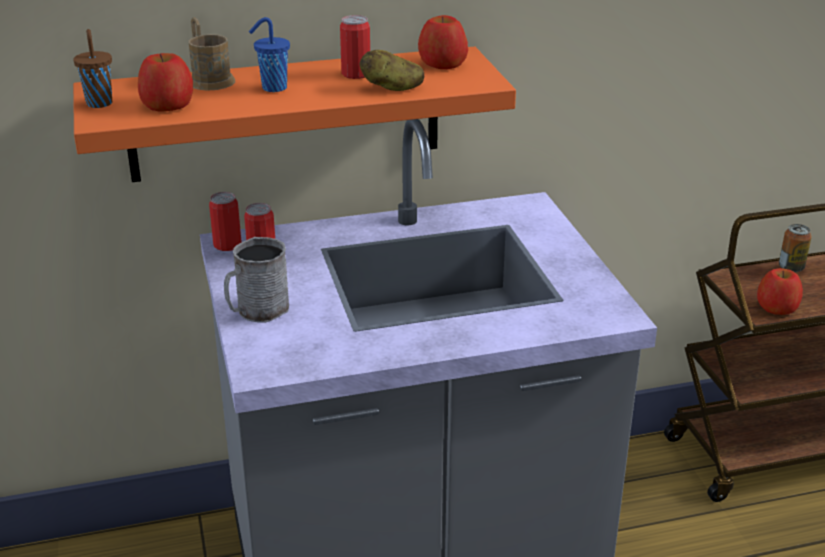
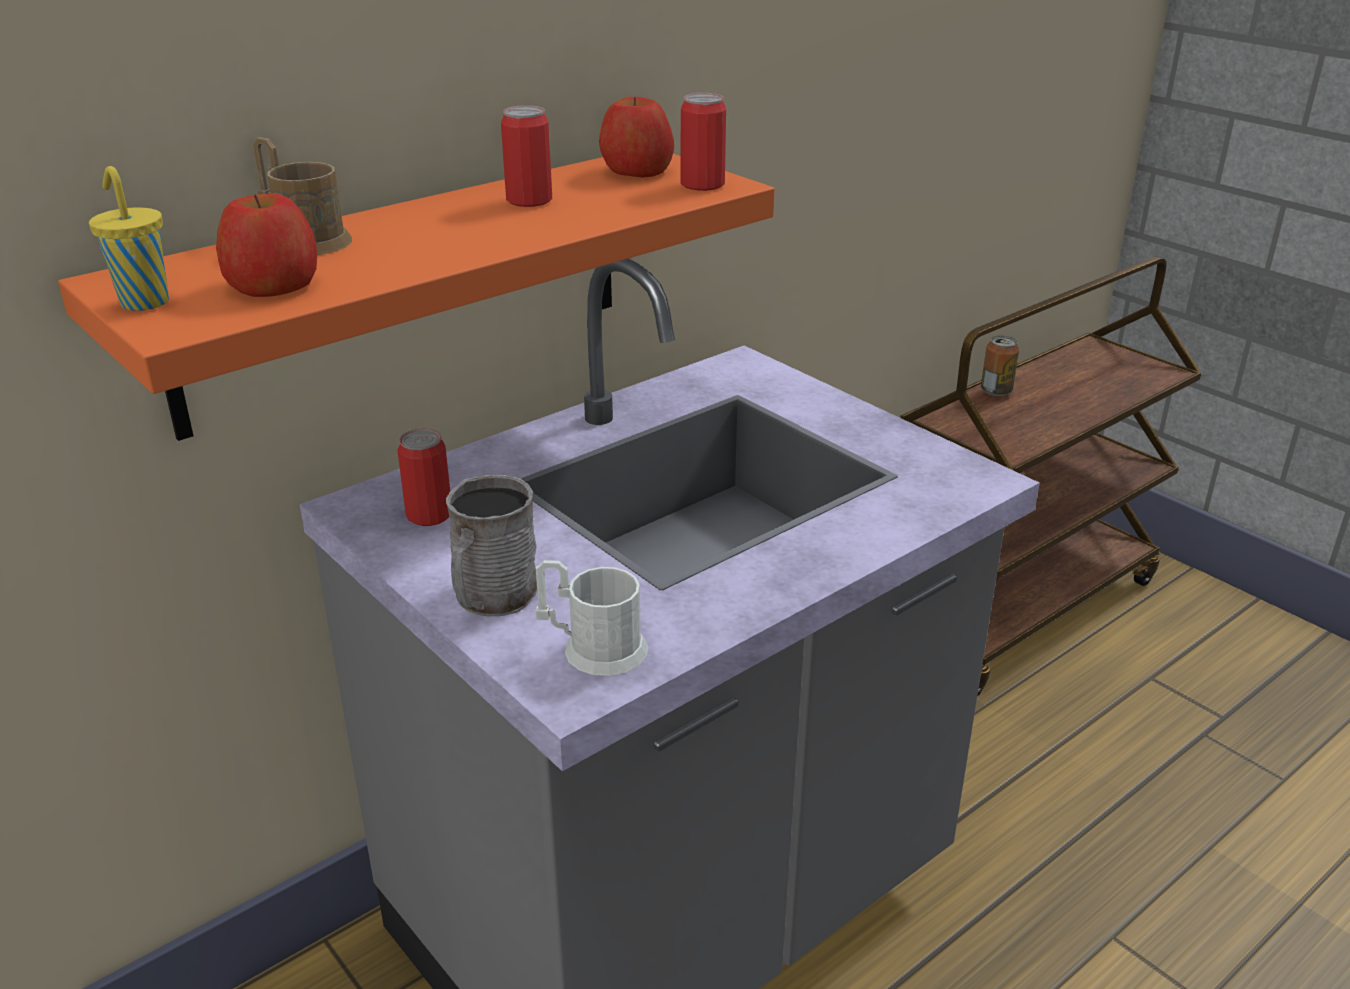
camera: 25 degrees left, 0 degrees up
brown cup [73,29,112,108] -> yellow cup [89,166,169,311]
can [209,192,242,251] -> can moved to [680,93,726,191]
blue cup [249,17,290,92] -> none
potato [360,50,425,91] -> none
apple [757,268,803,315] -> none
none -> white mug [536,560,648,676]

